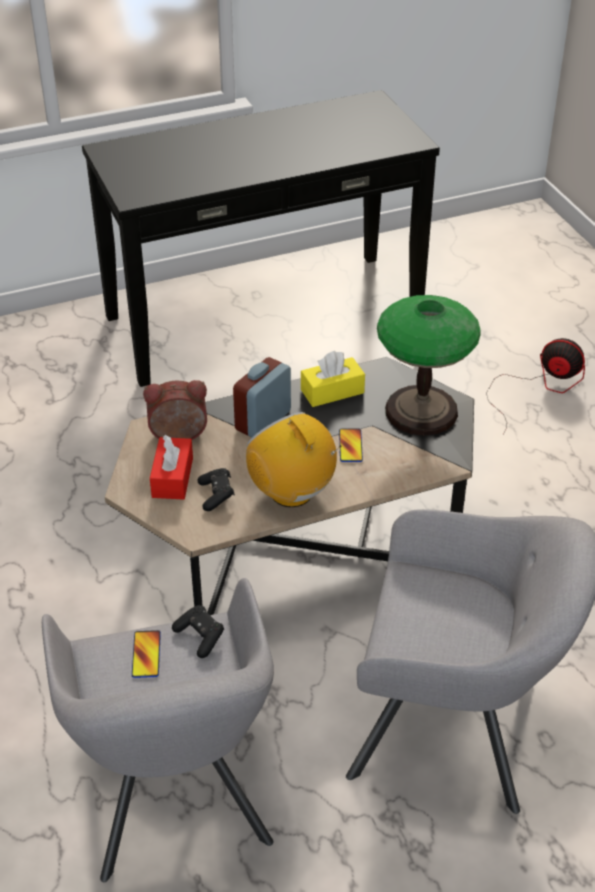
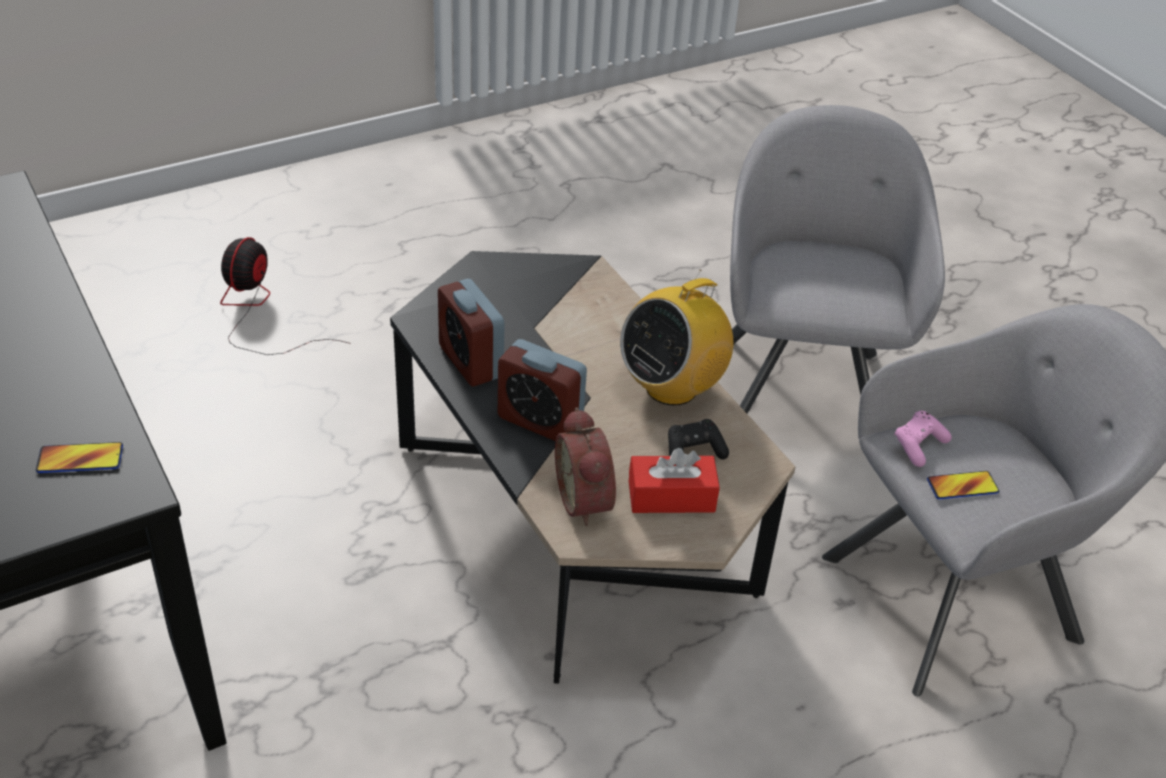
camera: 100 degrees left, 0 degrees up
black game controller [172,605,224,658] -> pink game controller [894,411,952,467]
yellow tissue box [301,351,365,407] -> alarm clock [438,279,505,387]
phone [339,428,363,462] -> phone moved to [36,442,123,473]
table lamp [377,295,481,436] -> none

